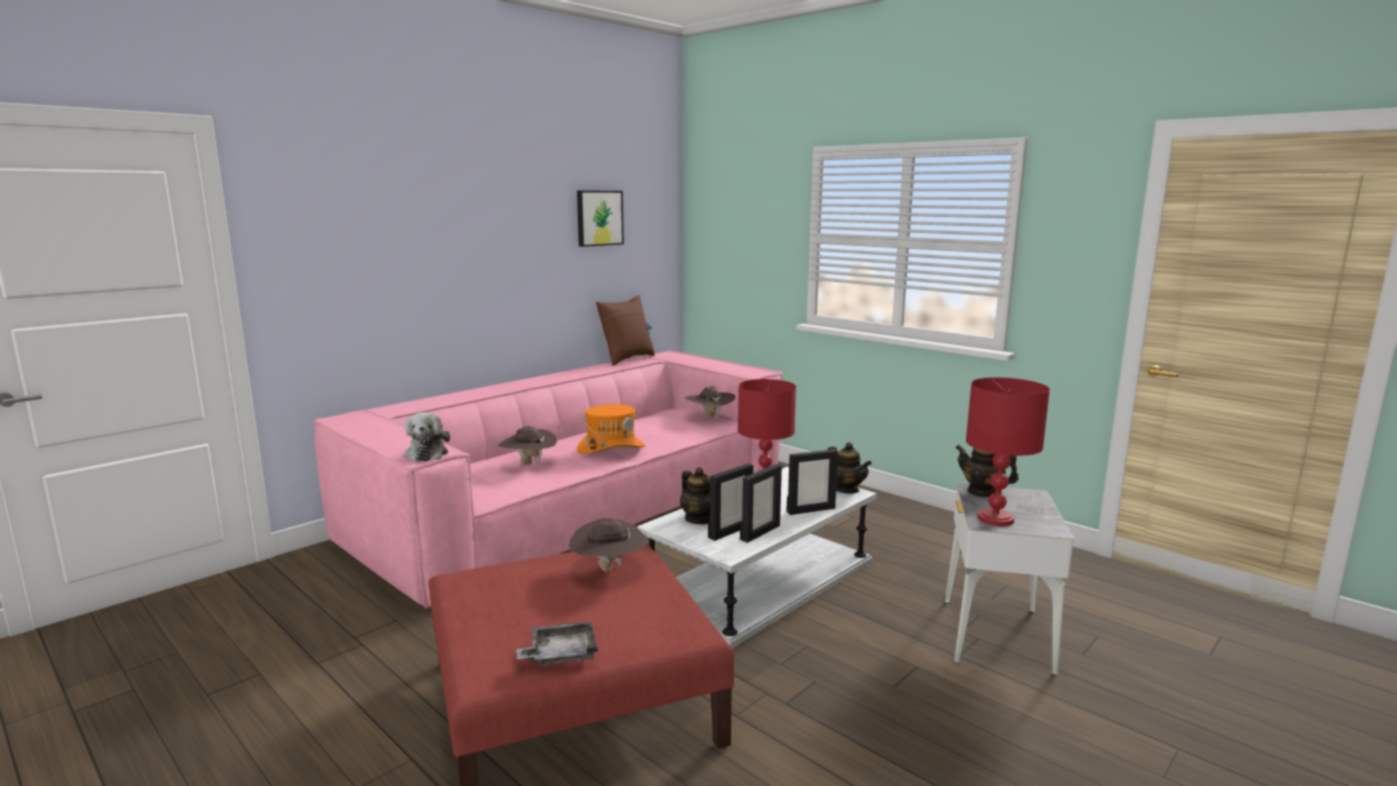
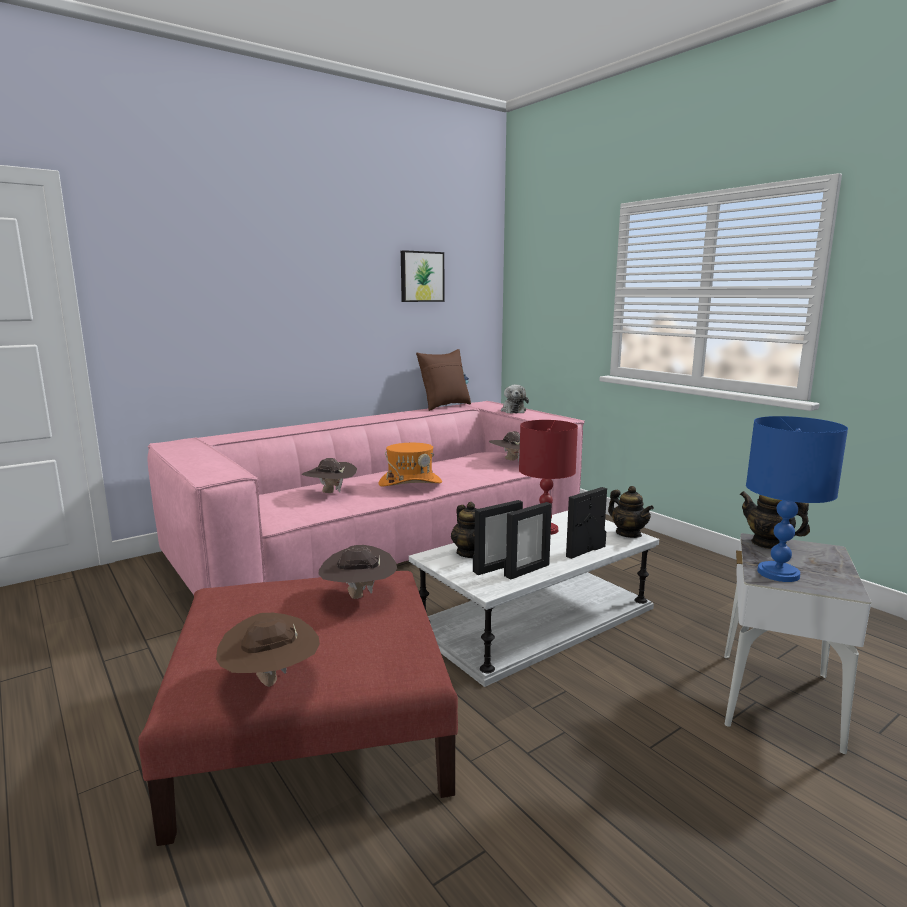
camera: 10 degrees right, 0 degrees up
plush toy [404,412,450,462] -> plush toy moved to [501,385,529,414]
grey tray [516,622,598,666] -> brown hat [216,613,320,687]
picture frame [786,449,838,515] -> picture frame turned 150 degrees clockwise [566,487,607,559]
red table lamp [966,377,1050,526] -> blue table lamp [746,416,848,582]

